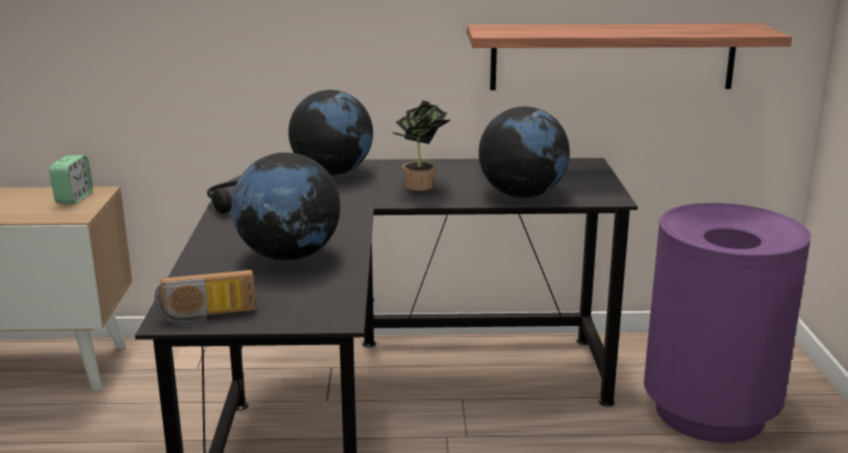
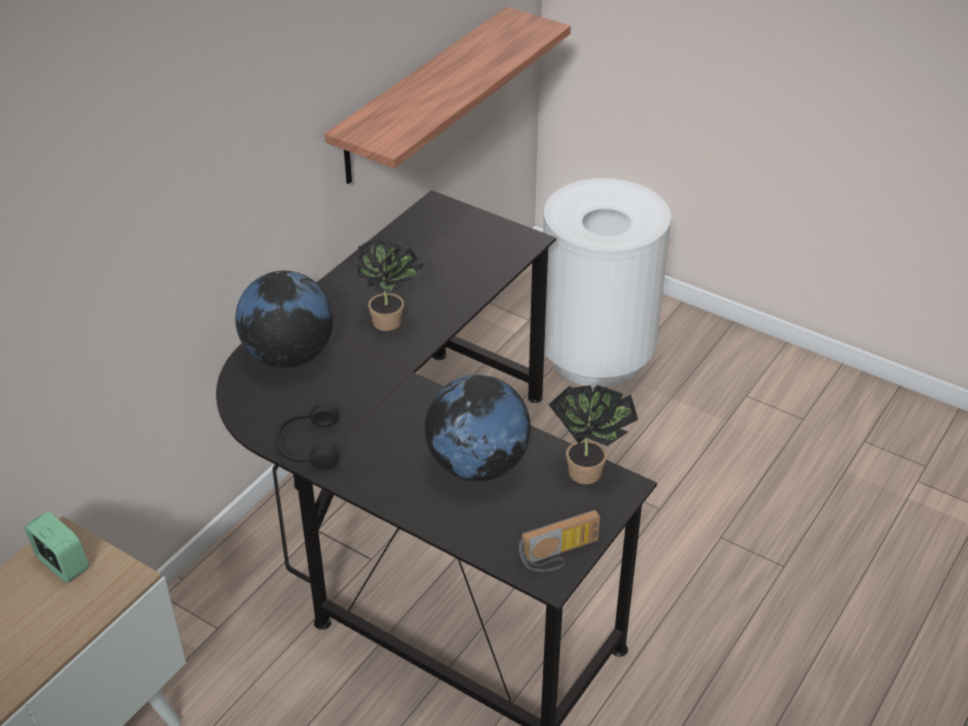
camera: 55 degrees left, 20 degrees up
radio [155,270,256,325] -> radio turned 45 degrees clockwise [519,510,600,572]
globe [479,106,570,198] -> none
purple trash can [644,203,811,443] -> white trash can [543,178,671,387]
none -> potted plant [548,385,638,484]

